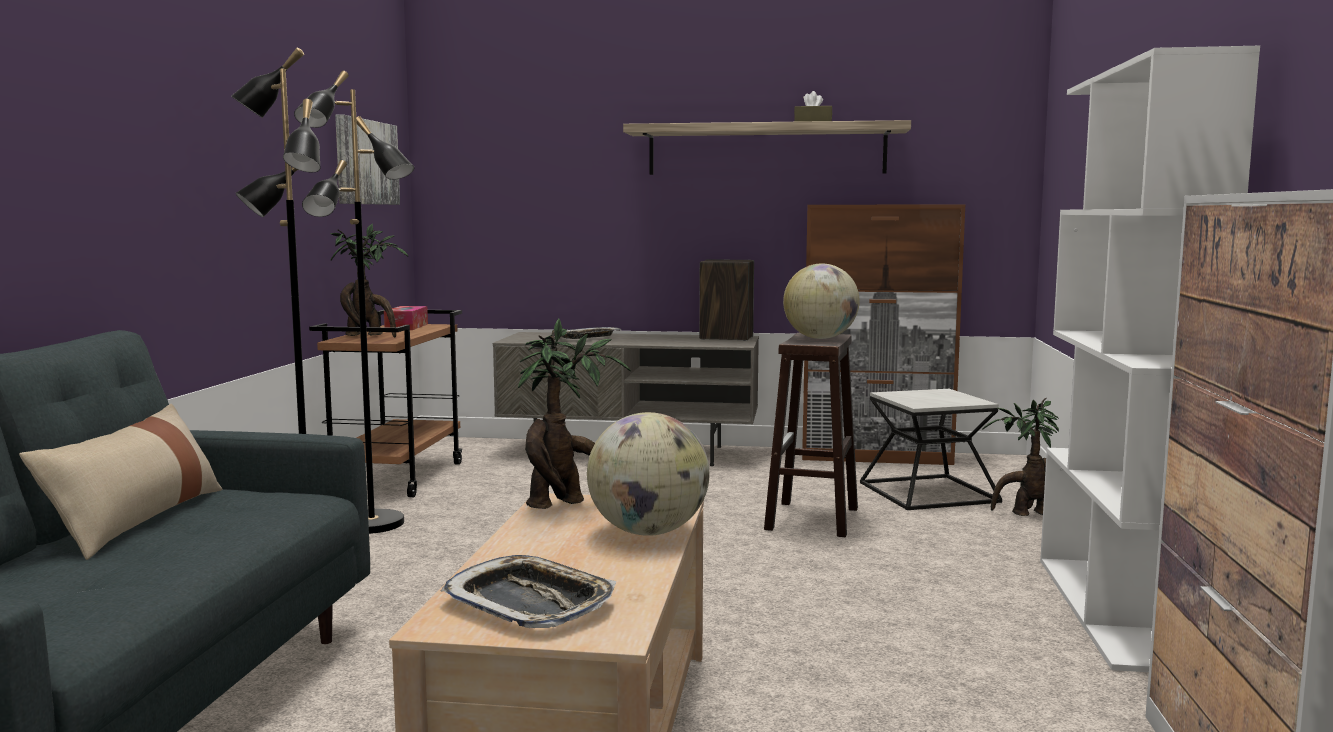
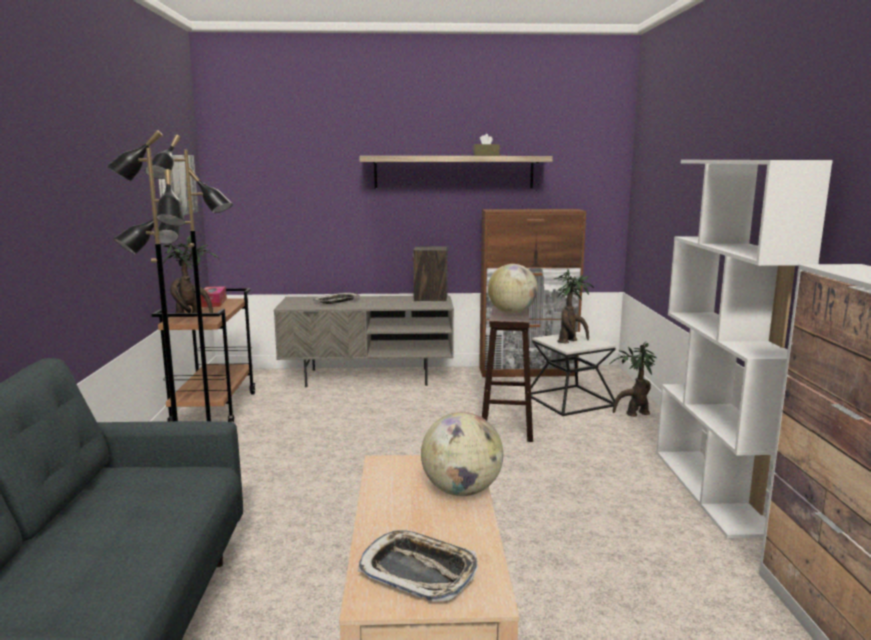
camera: 10 degrees left, 5 degrees up
beige pillow [19,404,223,560] -> none
potted plant [518,319,631,509] -> potted plant moved to [554,268,594,343]

